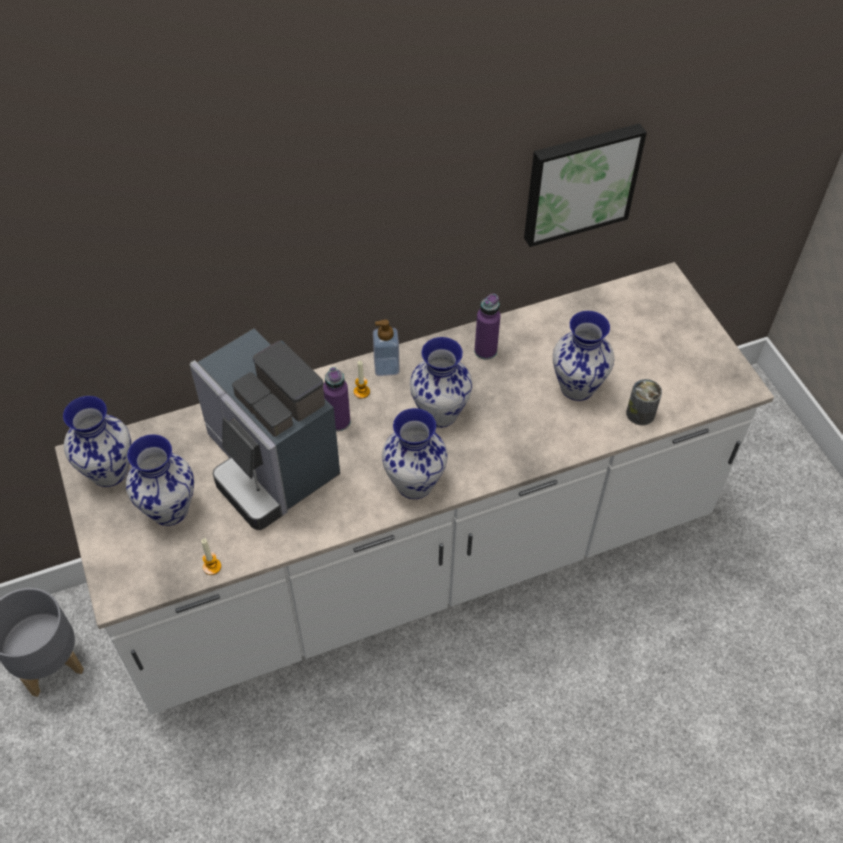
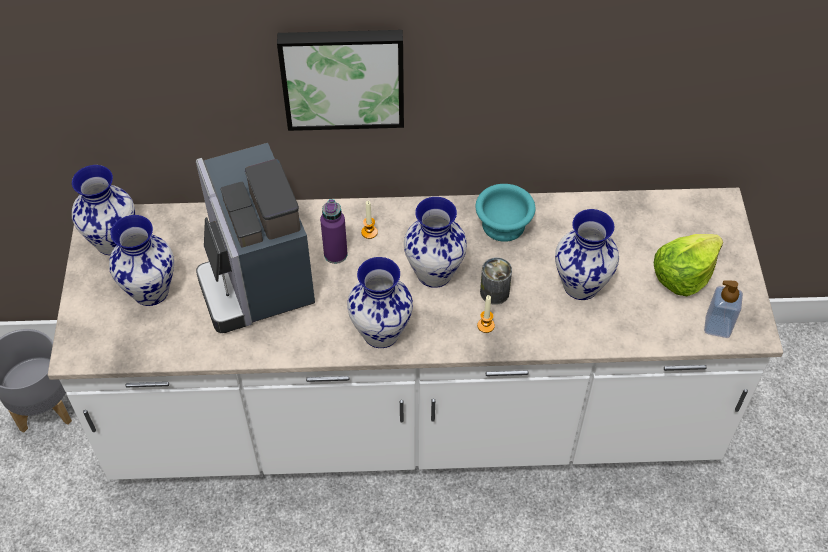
camera: 20 degrees right, 0 degrees up
candle [201,538,221,575] -> candle moved to [477,295,495,333]
soap dispenser [373,319,399,376] -> soap dispenser moved to [704,280,743,338]
purple bottle [474,293,501,360] -> turquoise bowl [476,184,535,242]
picture [524,123,647,247] -> picture moved to [277,30,404,131]
can [626,379,662,426] -> can moved to [480,257,512,305]
none -> lettuce [654,234,723,296]

